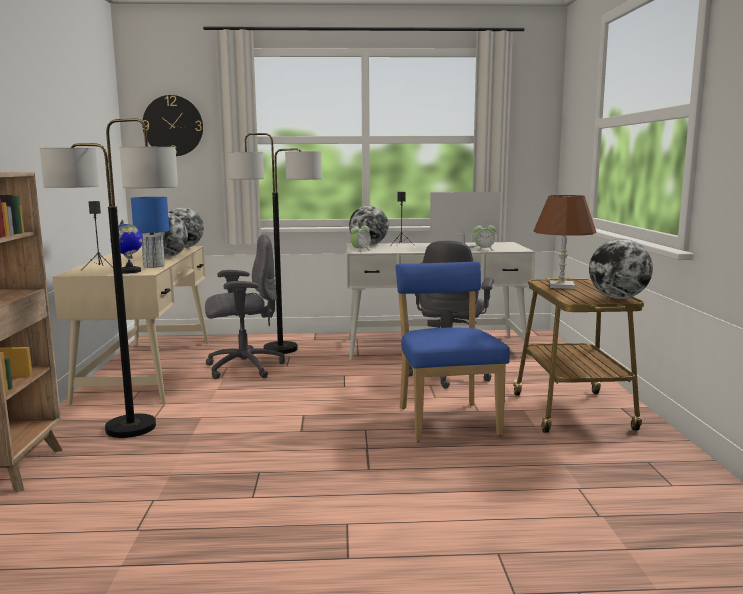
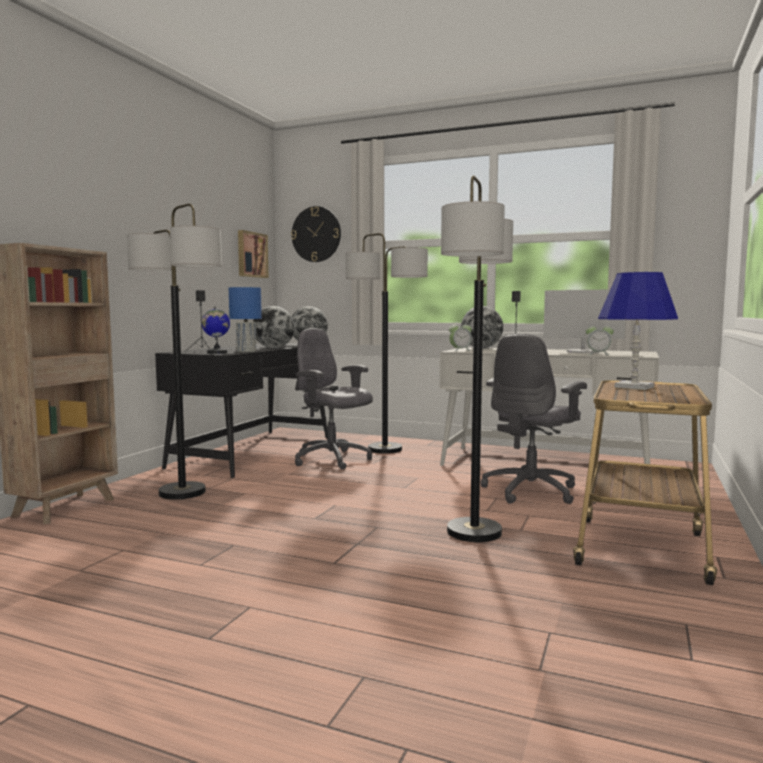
camera: 25 degrees right, 5 degrees down
beige desk [53,246,209,405] -> black desk [155,343,327,478]
grey office chair [205,234,285,379] -> grey office chair turned 150 degrees counterclockwise [295,328,373,470]
blue chair [396,261,510,442] -> floor lamp [441,175,513,542]
brown table lamp [533,195,596,289] -> blue table lamp [598,272,678,390]
globe [589,239,653,299] -> none
none -> picture [238,230,268,278]

